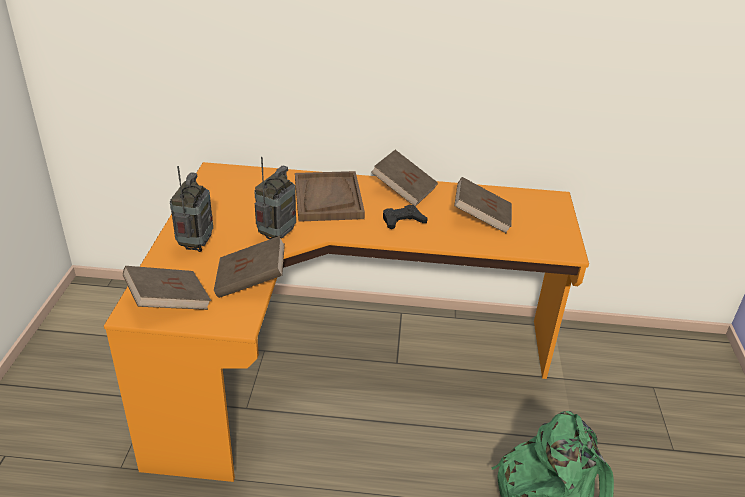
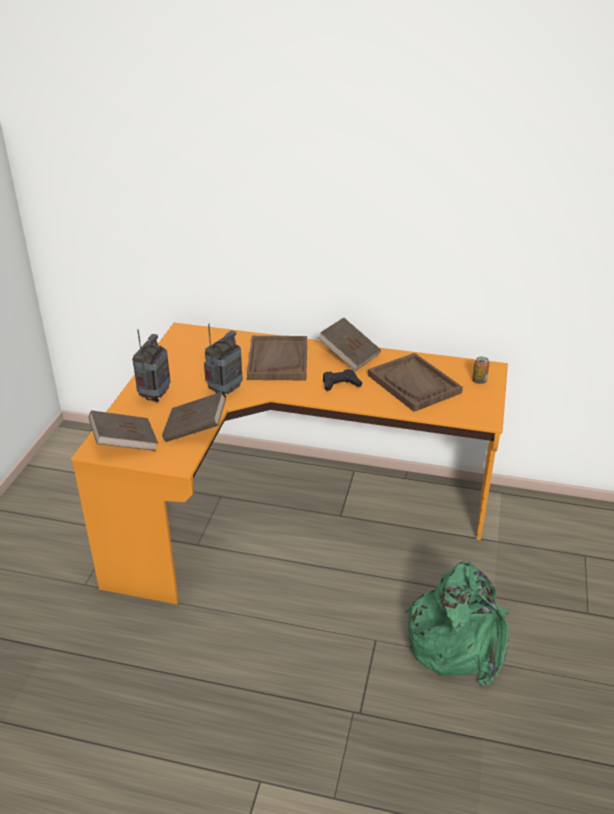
camera: 10 degrees right, 0 degrees up
brown book [454,177,512,233] -> brown tray [368,353,463,412]
none -> can [472,357,489,384]

